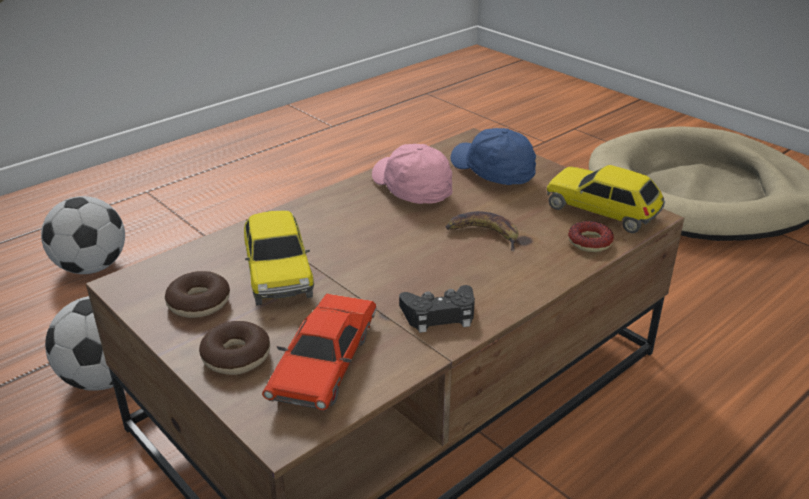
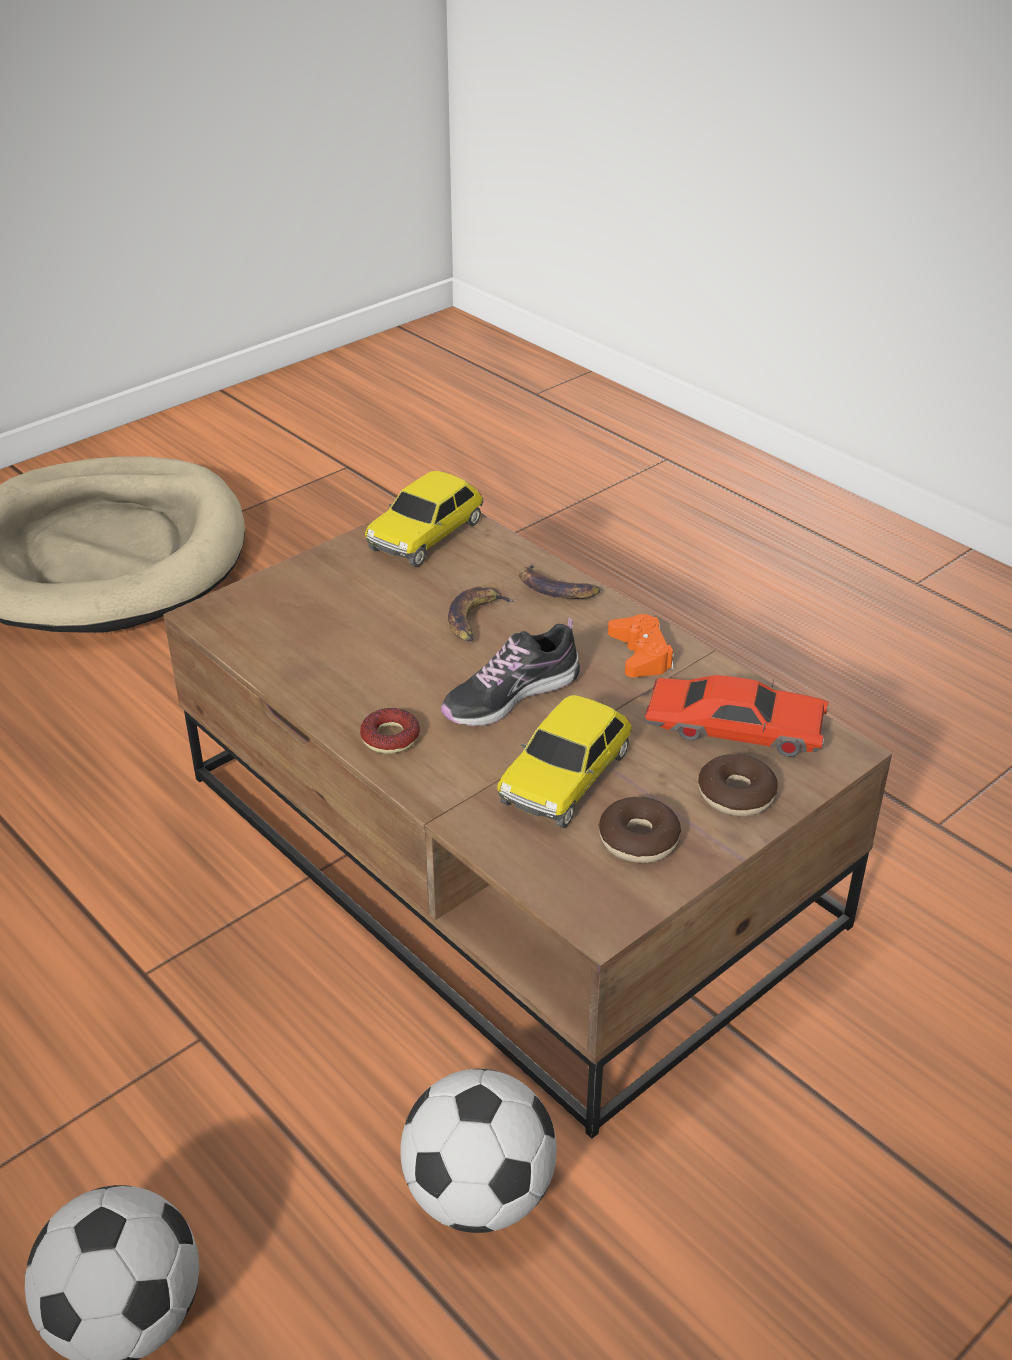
camera: 90 degrees left, 5 degrees up
toy car [244,210,314,305] -> toy car turned 135 degrees clockwise [497,695,632,828]
pink cap [372,144,453,204] -> none
black game controller [399,285,475,333] -> orange game controller [608,614,674,677]
blue cap [451,128,536,185] -> none
donut [568,221,614,252] -> donut moved to [360,708,420,754]
none -> shoe [441,618,580,726]
none -> banana [519,563,600,599]

